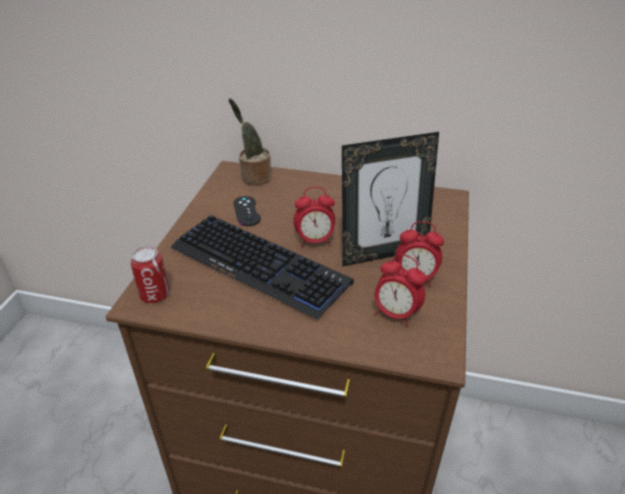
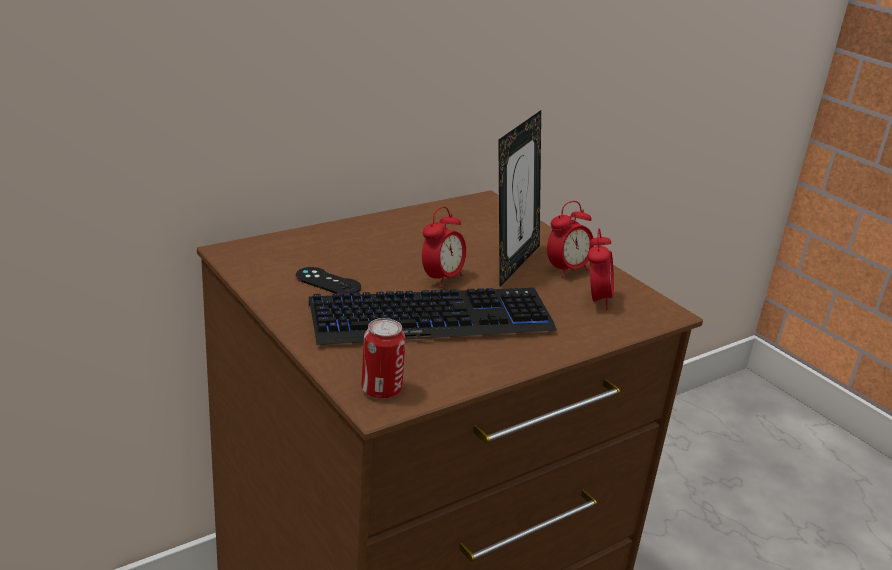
camera: 50 degrees left, 10 degrees down
potted plant [228,98,272,185] -> none
alarm clock [375,254,426,327] -> alarm clock turned 60 degrees counterclockwise [588,228,614,310]

